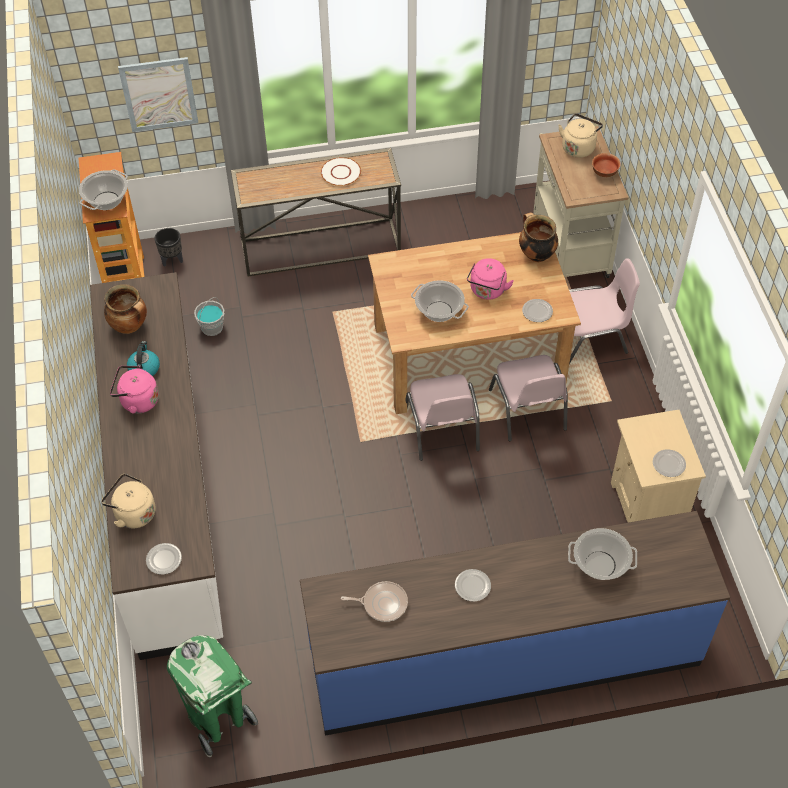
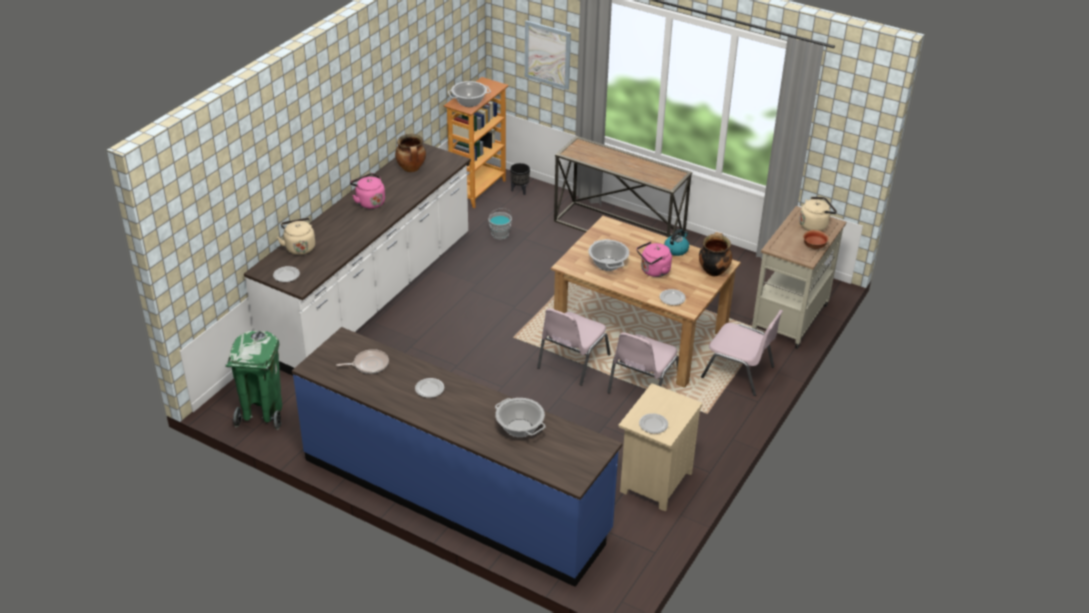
camera: 40 degrees right, 15 degrees down
kettle [127,341,160,376] -> kettle moved to [664,229,689,256]
white plate [321,157,361,186] -> none
frying pan [341,581,408,622] -> frying pan turned 60 degrees counterclockwise [336,349,389,374]

